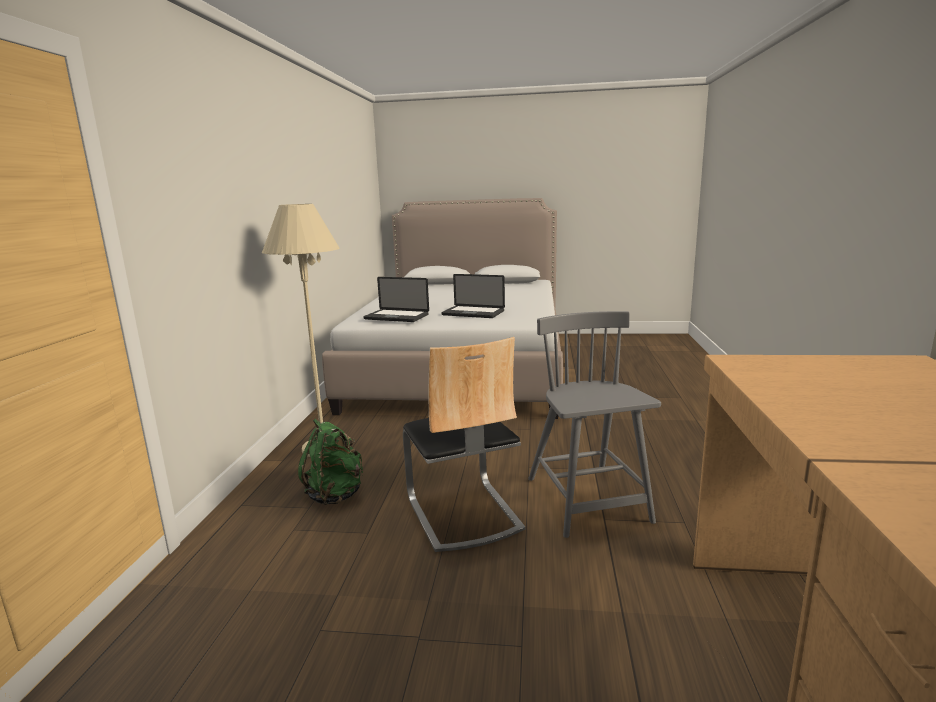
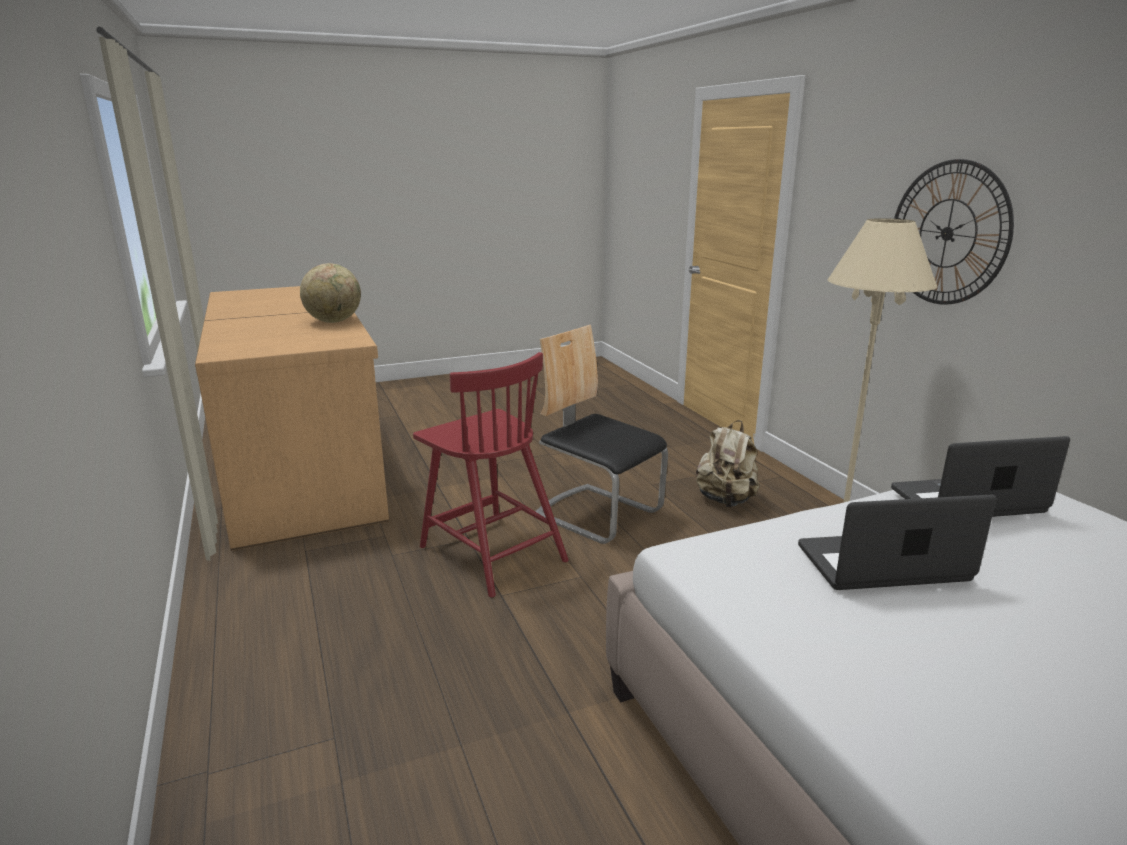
camera: 150 degrees right, 5 degrees up
green backpack [297,419,363,505] -> beige backpack [696,420,759,507]
grey chair [528,311,661,538] -> red chair [413,352,569,598]
none -> globe [300,263,361,323]
none -> wall clock [894,159,1014,305]

